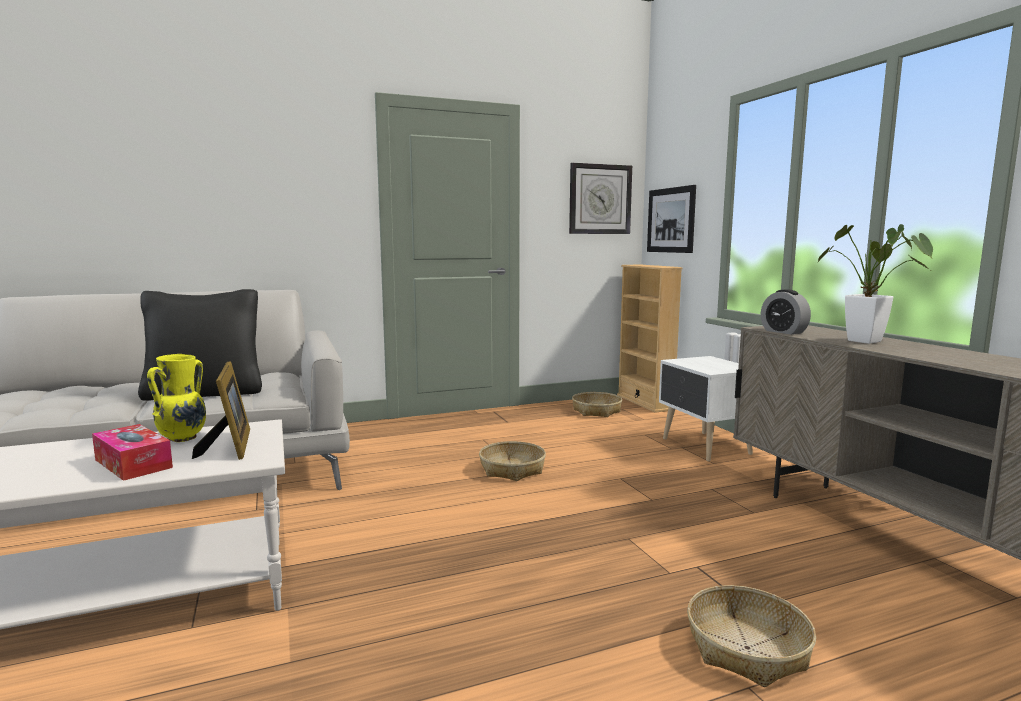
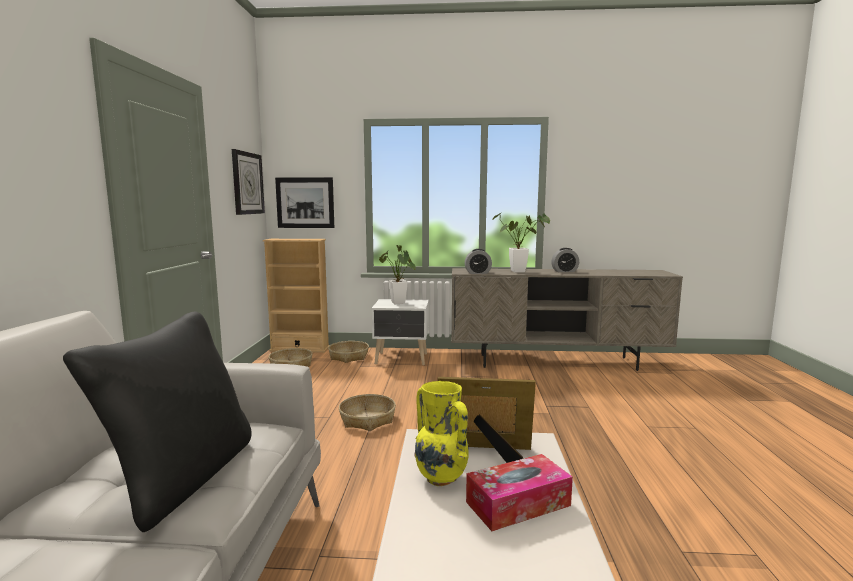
camera: 65 degrees left, 0 degrees up
basket [687,585,816,687] -> basket moved to [328,341,369,363]
none -> potted plant [379,245,416,304]
none -> alarm clock [551,248,579,272]

